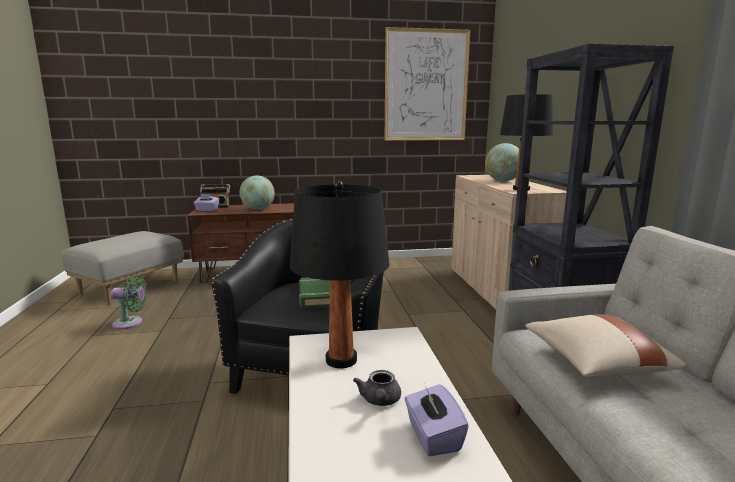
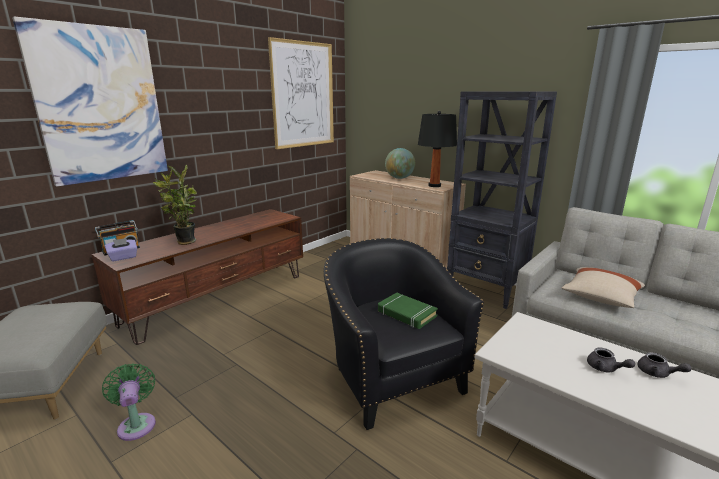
camera: 40 degrees left, 5 degrees up
green fan [111,275,148,329] -> green fan turned 75 degrees counterclockwise [102,363,156,441]
globe [240,175,275,210] -> potted plant [153,165,197,245]
black table lamp [290,181,390,368] -> none
purple tissue box [405,383,469,457] -> grey teapot [638,352,692,378]
none -> picture [12,16,168,186]

